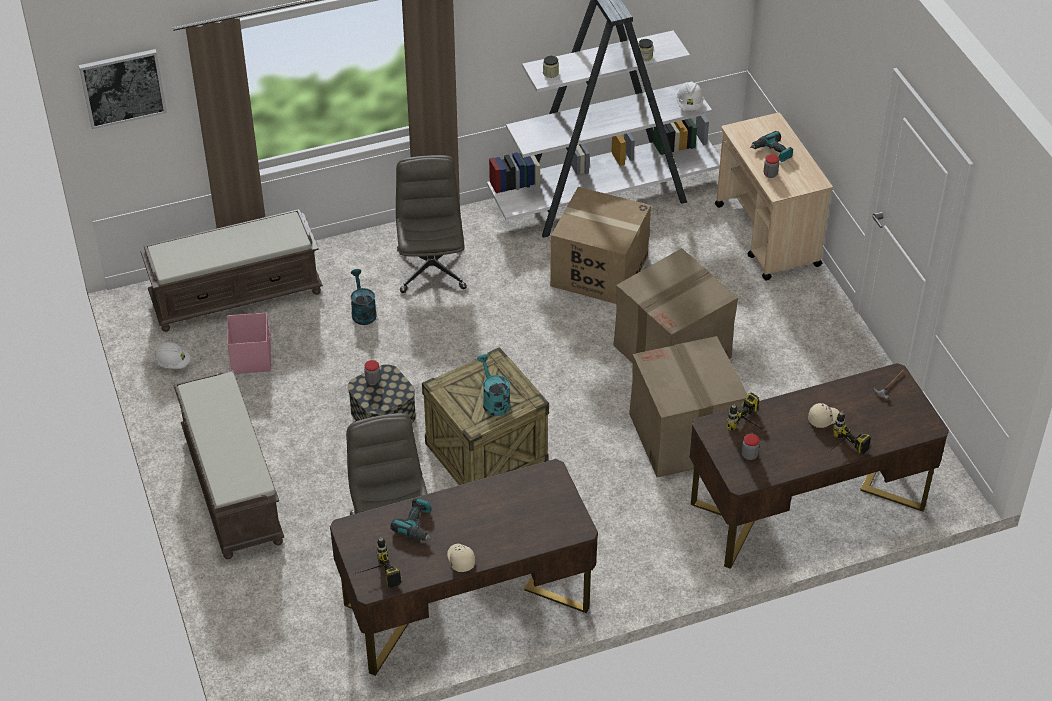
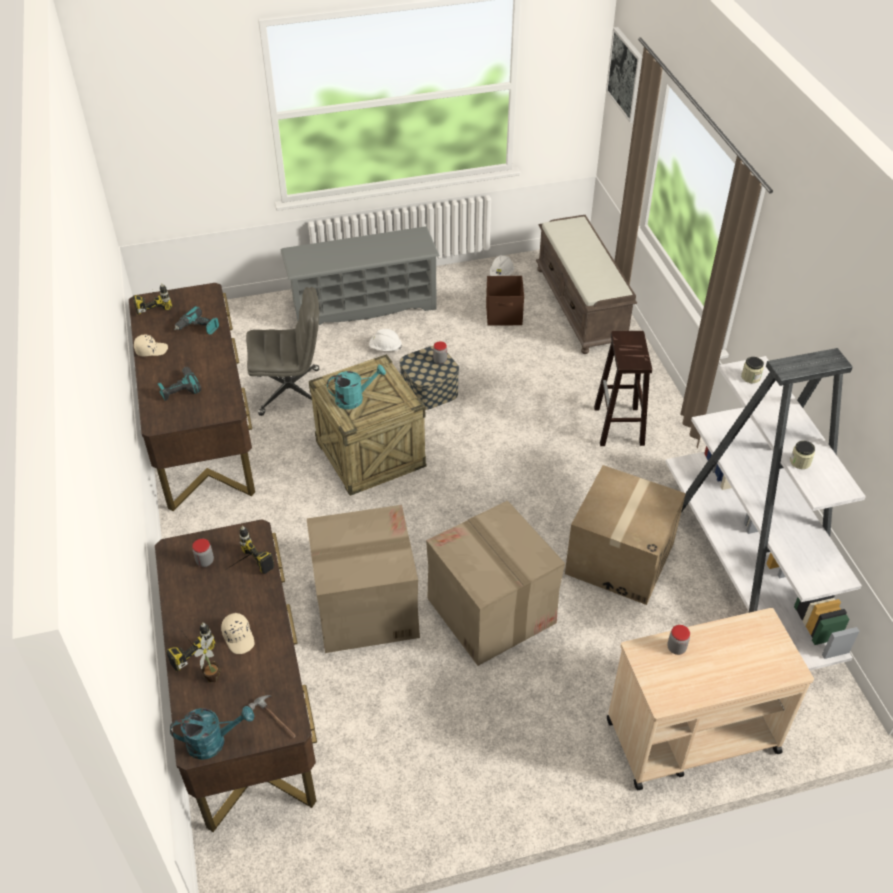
camera: 95 degrees right, 0 degrees up
brown bench [174,370,284,559] -> grey shoe rack [281,226,439,325]
pink storage box [227,313,271,374] -> brown storage box [486,276,524,326]
turquoise watering can [351,269,377,325] -> turquoise watering can moved to [170,706,254,760]
grey office chair [396,155,467,293] -> brown stool [594,331,652,446]
white hard hat [676,82,704,111] -> white hard hat moved to [369,329,402,351]
power drill [750,131,793,162] -> power drill moved to [157,366,201,401]
none -> potted plant [194,636,220,683]

